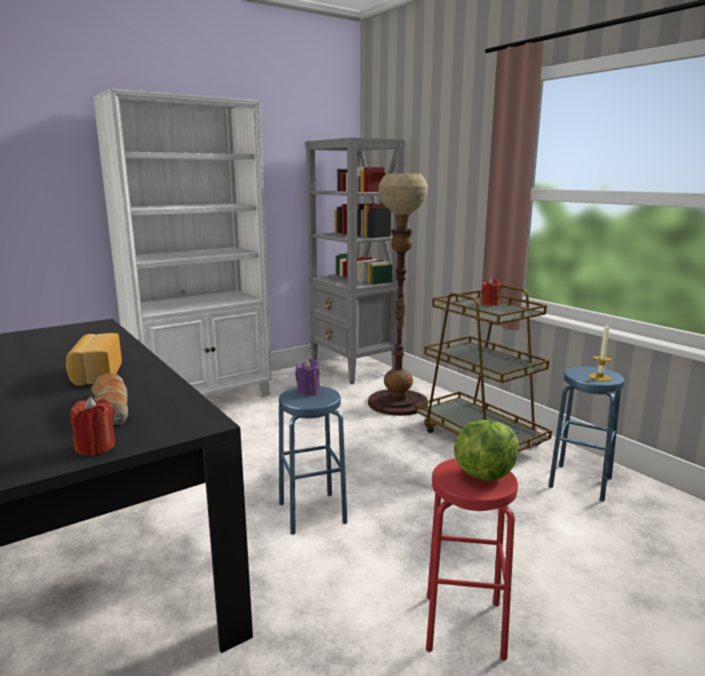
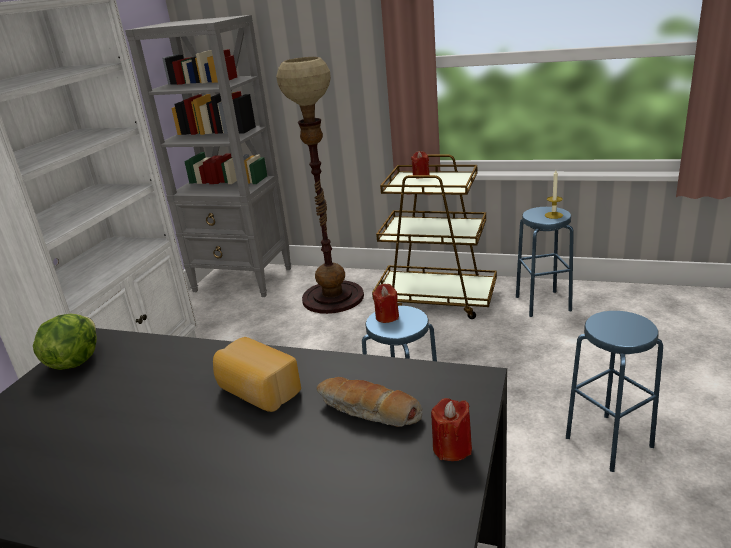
camera: 35 degrees left, 10 degrees up
purple candle [295,359,320,395] -> red candle [373,284,399,323]
red stool [426,458,518,661] -> blue stool [566,311,663,472]
lettuce [454,420,519,481] -> lettuce moved to [33,314,97,370]

